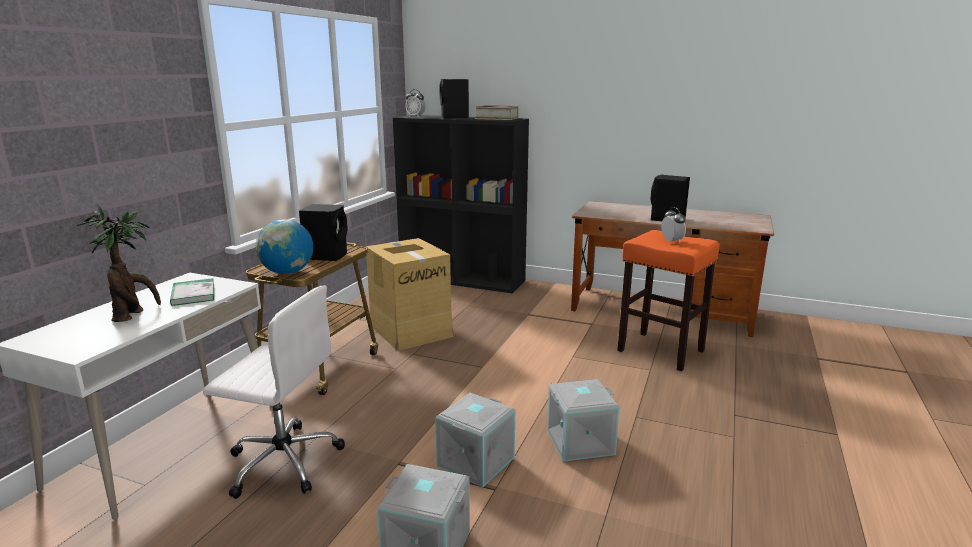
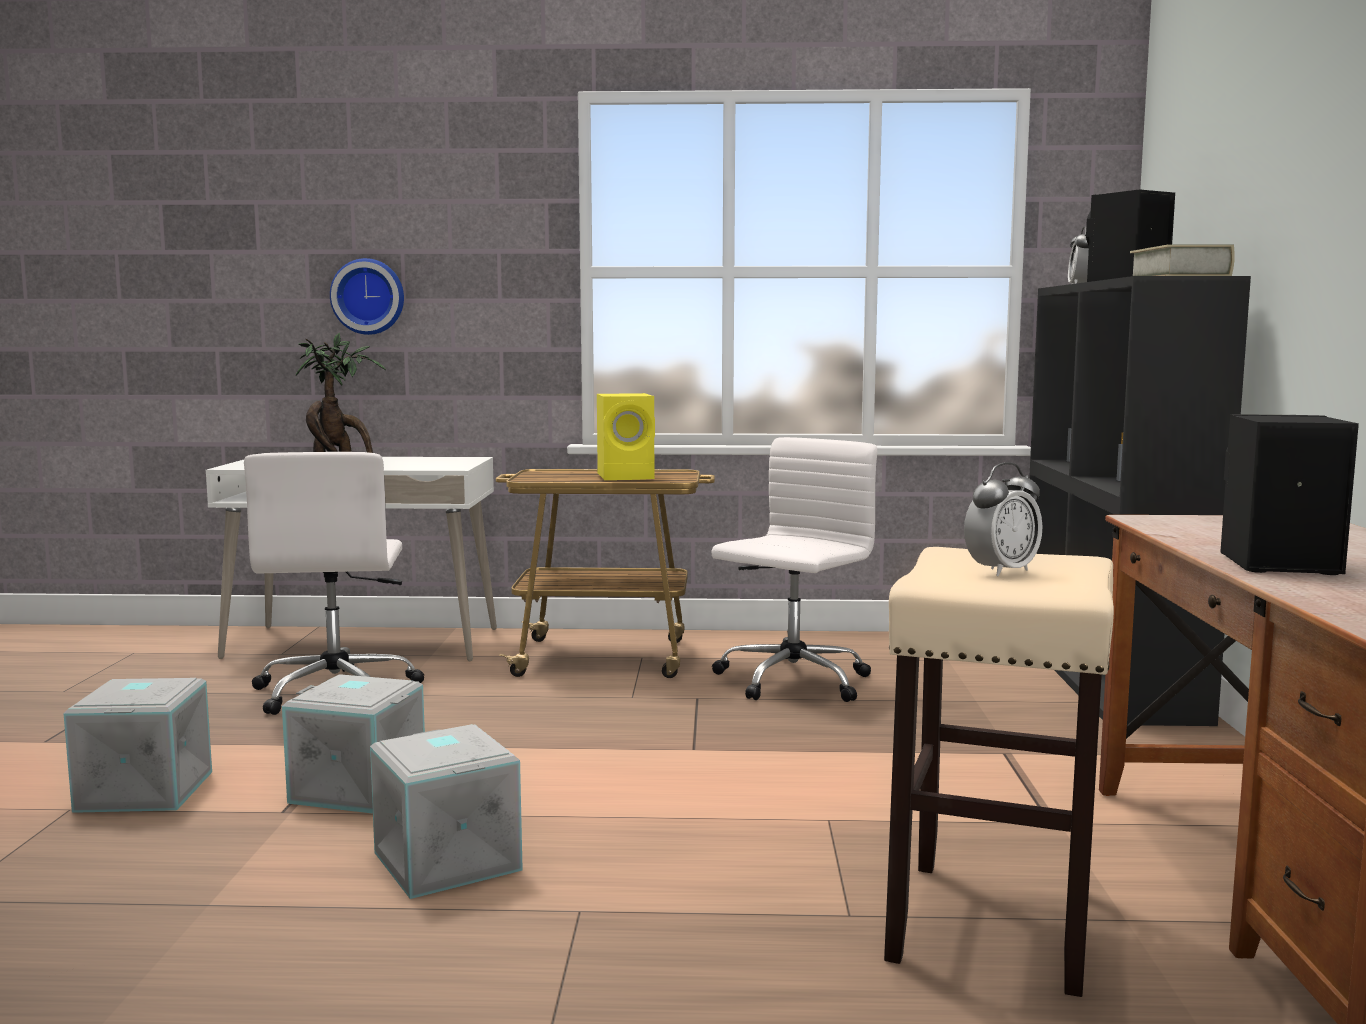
camera: 70 degrees right, 10 degrees down
book [170,278,214,306] -> none
globe [256,219,313,274] -> none
black speaker [299,204,348,261] -> yellow speaker [597,393,655,480]
cardboard box [366,238,453,351] -> white office chair [712,437,878,702]
orange stool [617,230,720,371] -> beige stool [884,547,1114,997]
none -> wall clock [330,258,404,335]

